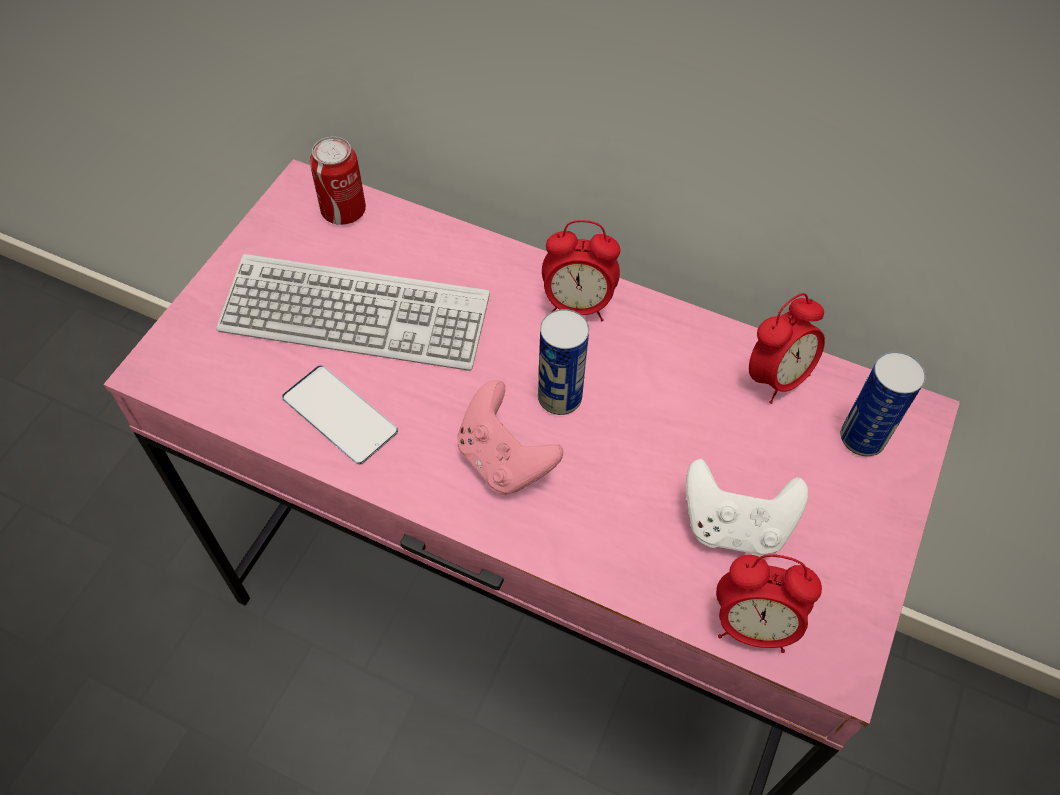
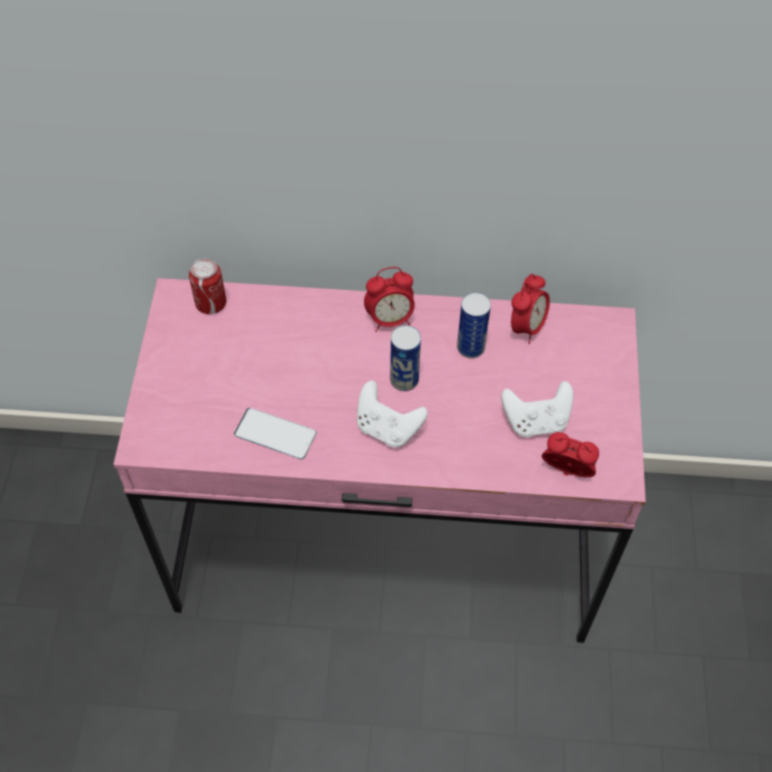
camera: 20 degrees left, 0 degrees up
keyboard [216,254,490,371] -> none
pink game controller [457,380,563,495] -> white game controller [357,381,428,448]
alarm clock [716,554,822,653] -> alarm clock turned 150 degrees counterclockwise [542,432,599,477]
can [841,352,926,456] -> can moved to [457,292,491,358]

